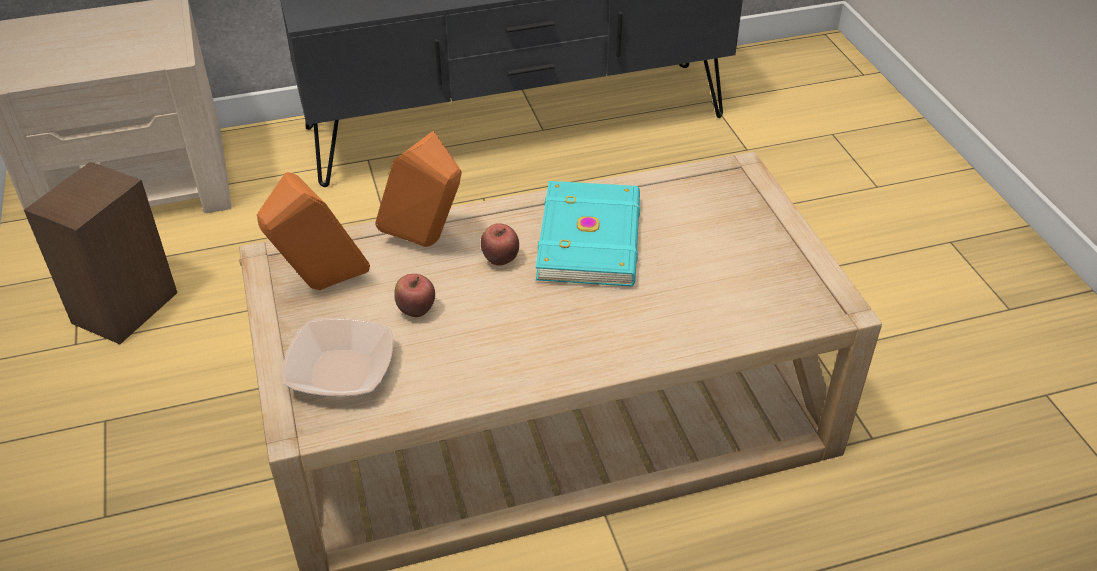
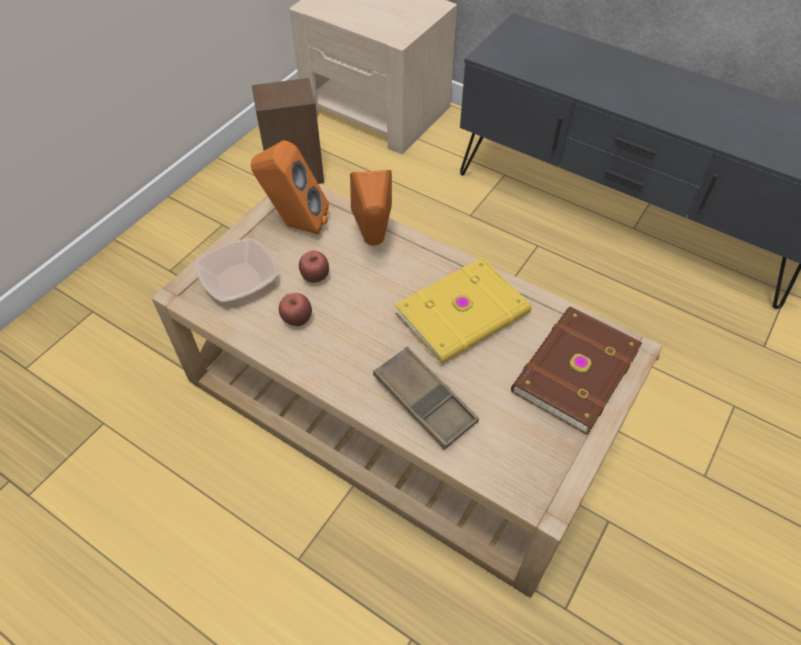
camera: 50 degrees right, 10 degrees up
apple [481,223,519,266] -> apple moved to [279,293,312,326]
turquoise book [536,181,640,286] -> yellow book [395,257,531,365]
none -> brown tray [373,346,479,450]
none -> brown book [511,307,642,435]

